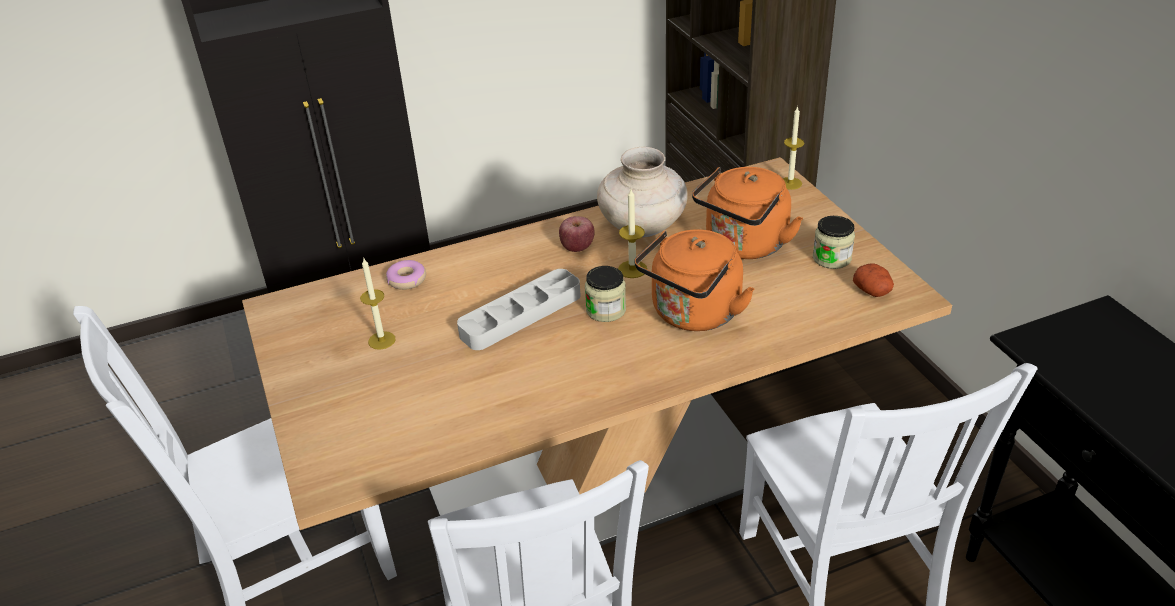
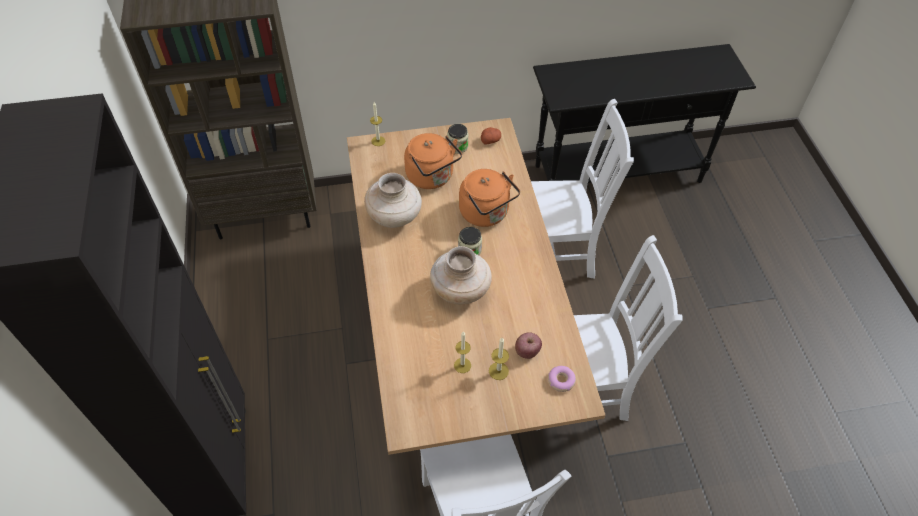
camera: 80 degrees left, 15 degrees up
donut [386,260,426,290] -> donut moved to [548,366,576,392]
grey tray [457,269,581,350] -> beige vase [430,246,492,304]
apple [559,216,594,252] -> apple moved to [515,332,542,359]
candle [618,189,647,278] -> candle moved to [489,338,509,380]

